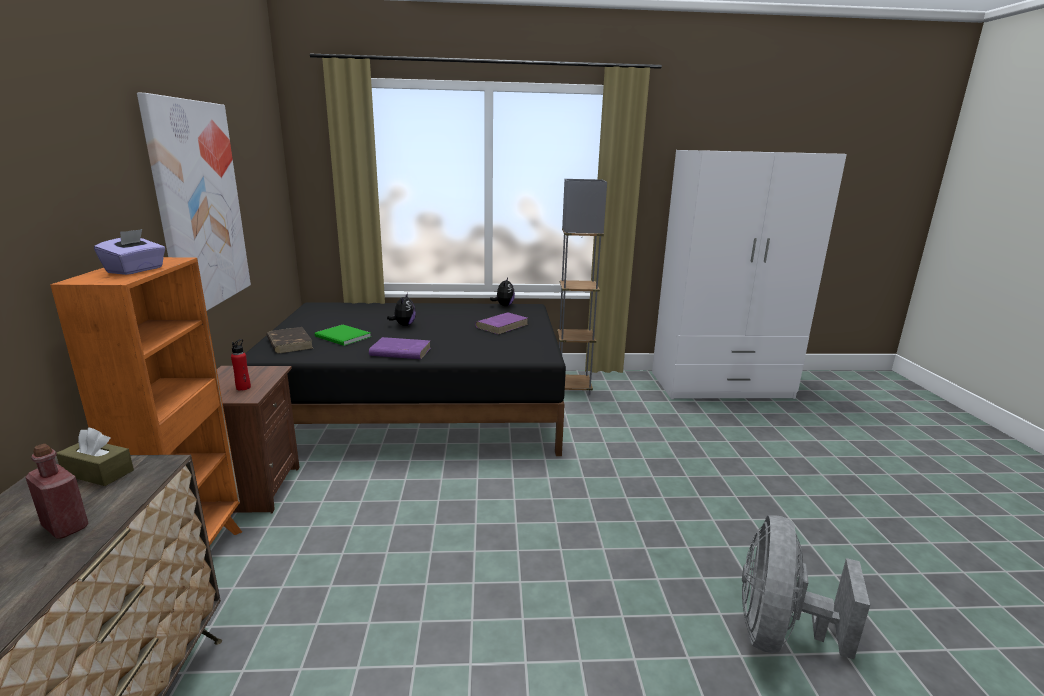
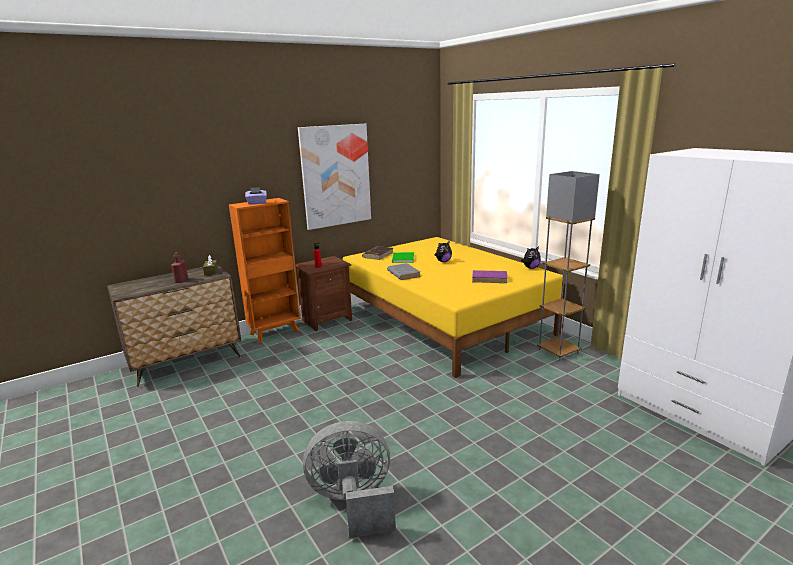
camera: 60 degrees right, 0 degrees up
black bed [232,302,566,456] -> yellow bed [343,237,564,378]
purple book [369,337,431,359] -> grey book [387,263,420,280]

